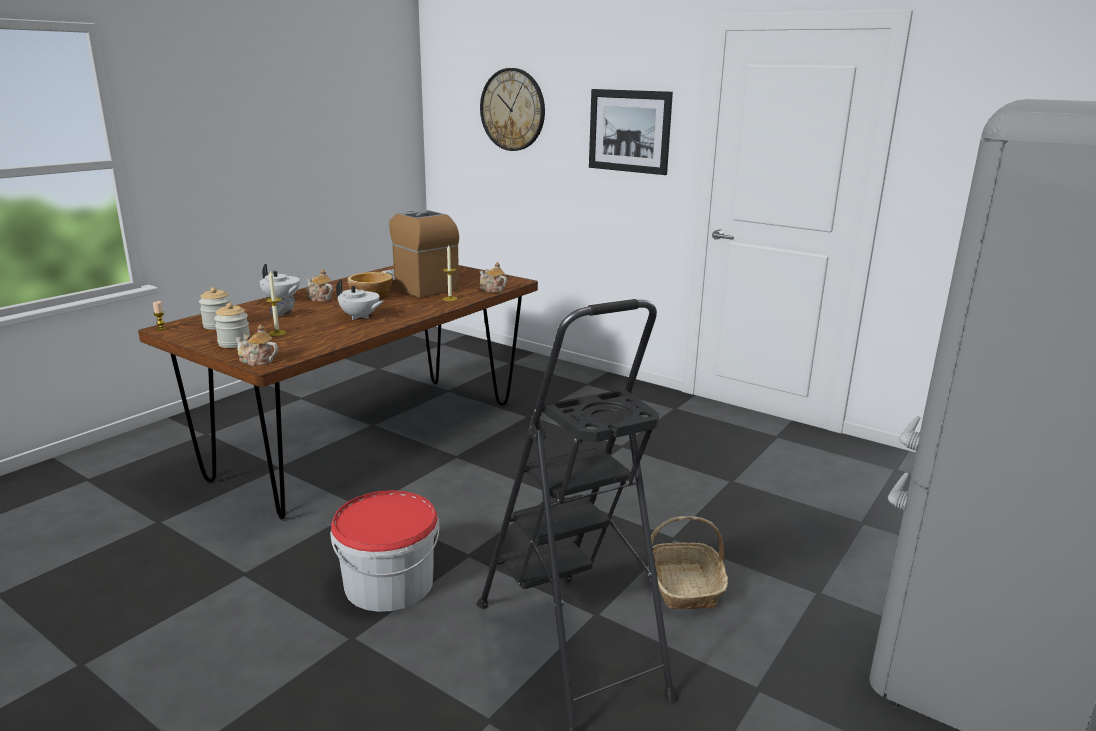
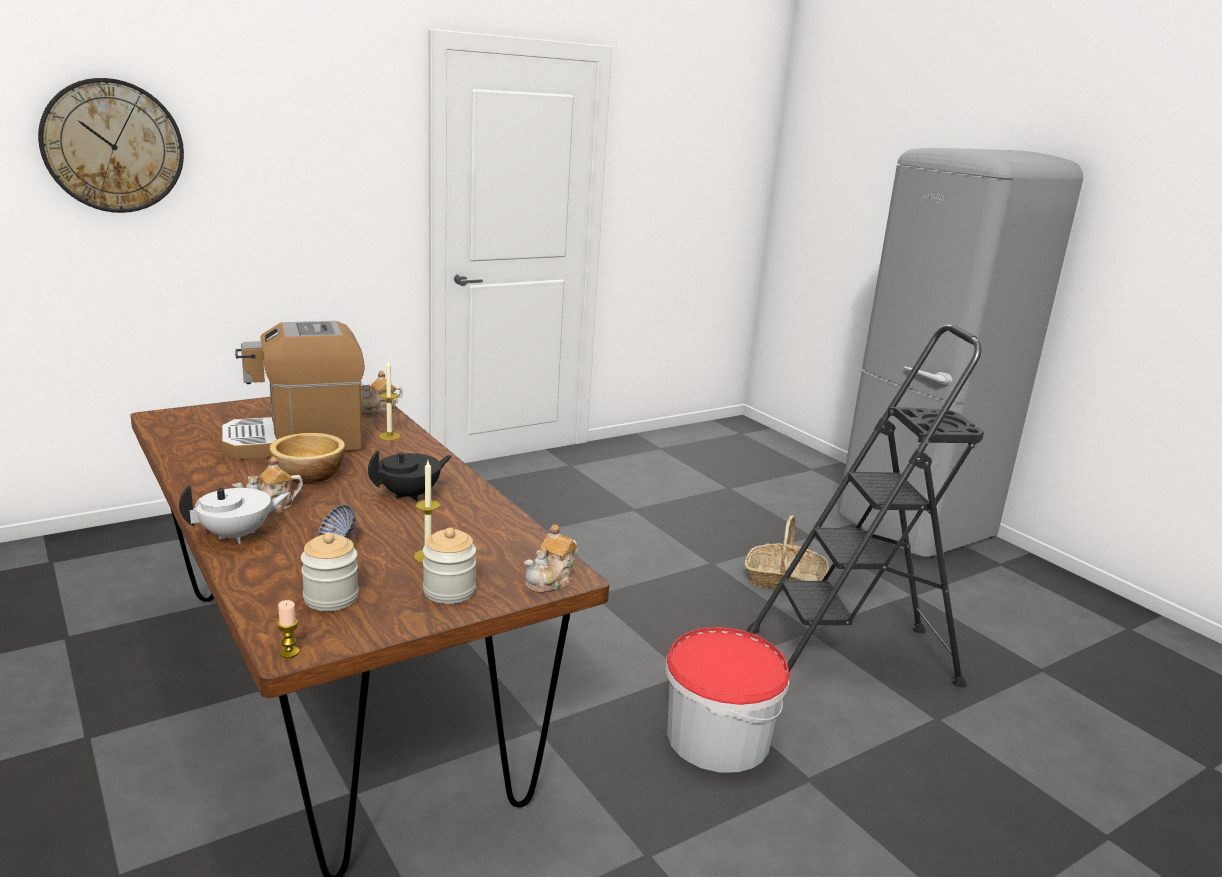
camera: 70 degrees left, 0 degrees up
white teapot [336,279,384,320] -> black teapot [368,450,452,501]
picture [589,89,673,175] -> none

